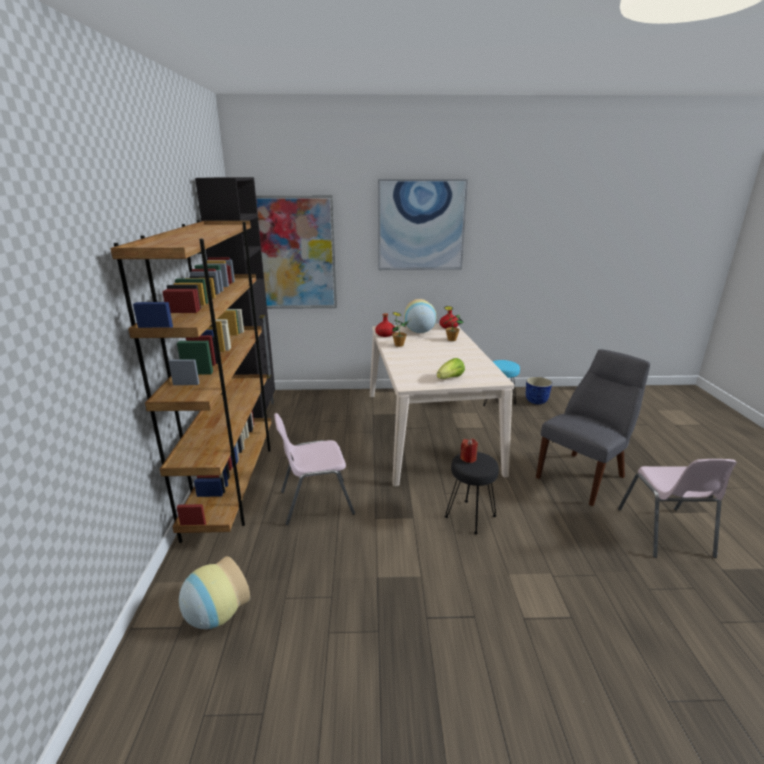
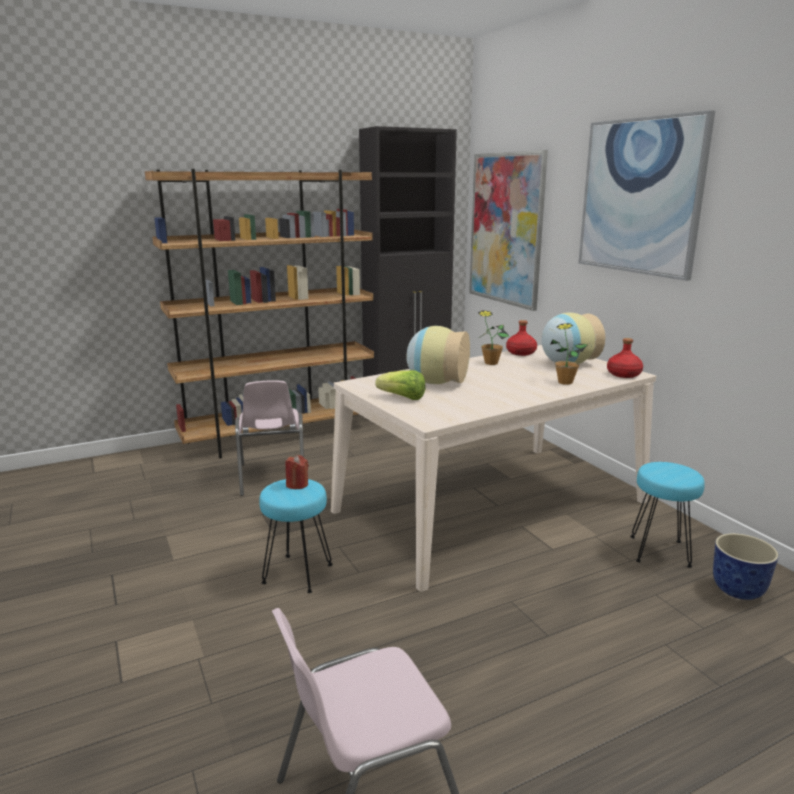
camera: 65 degrees right, 5 degrees down
vase [179,556,250,629] -> vase moved to [407,326,470,384]
pink chair [274,413,355,525] -> pink chair turned 150 degrees counterclockwise [235,380,304,496]
black stool [445,452,499,534] -> turquoise stool [259,479,333,593]
grey chair [536,349,650,506] -> none

